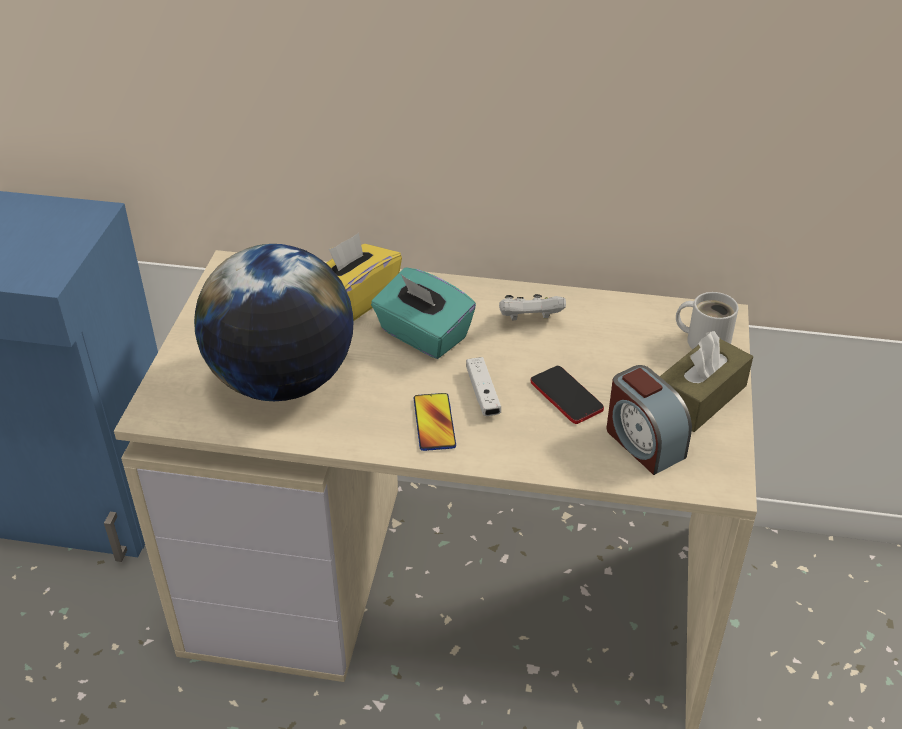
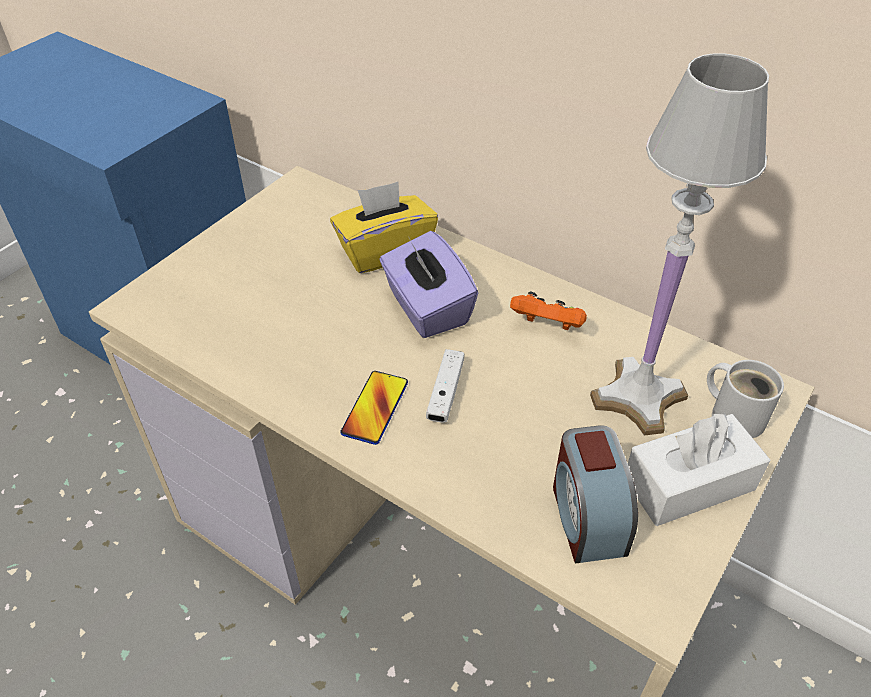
camera: 25 degrees right, 5 degrees up
globe [194,244,354,401] -> none
turquoise tissue box [371,268,476,359] -> purple tissue box [380,231,478,338]
white game controller [499,294,566,321] -> orange game controller [510,291,587,330]
phone [531,366,604,424] -> none
brown tissue box [660,331,753,432] -> white tissue box [628,414,770,526]
none -> white table lamp [590,53,769,435]

